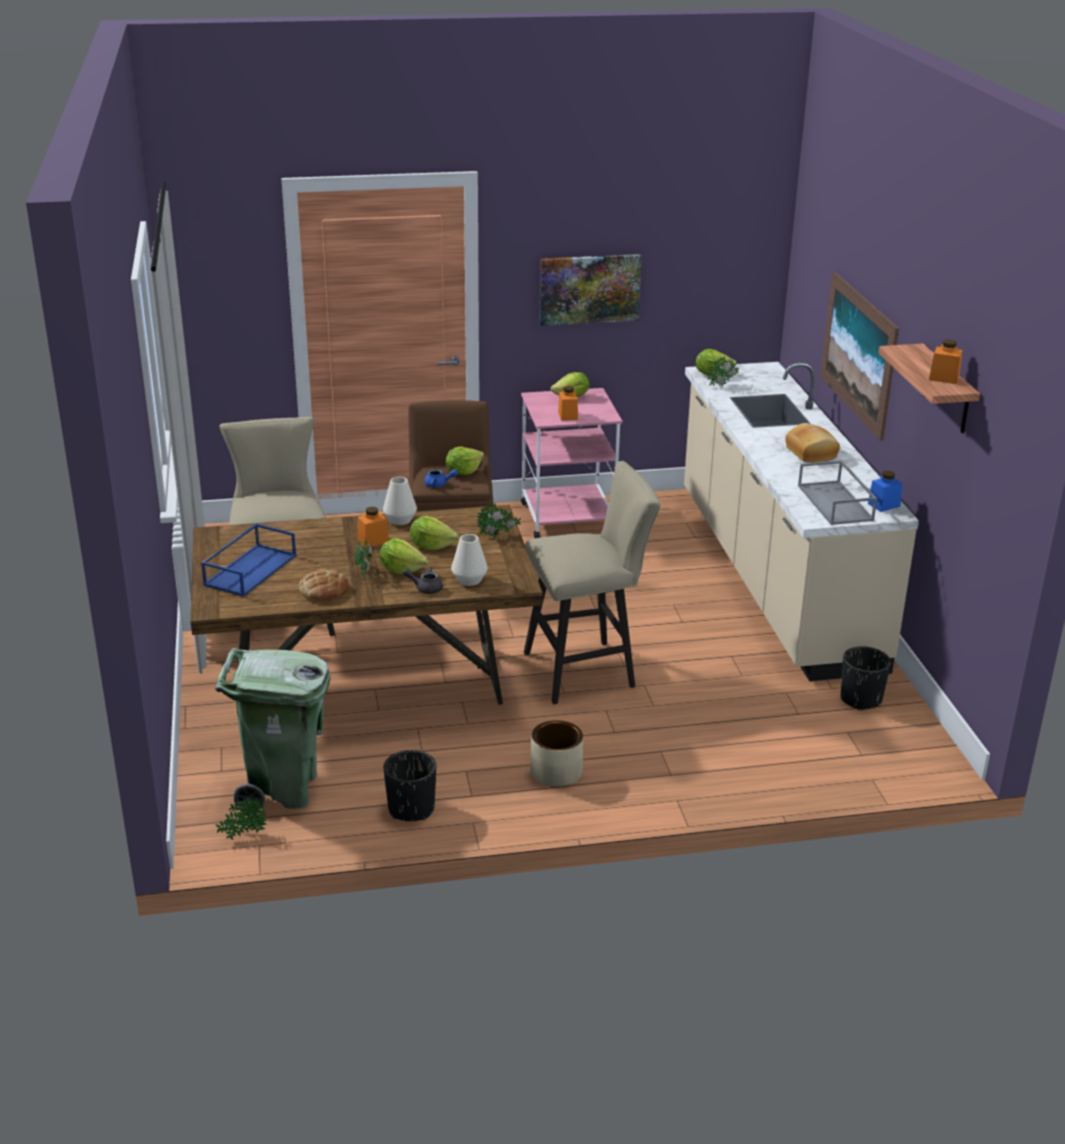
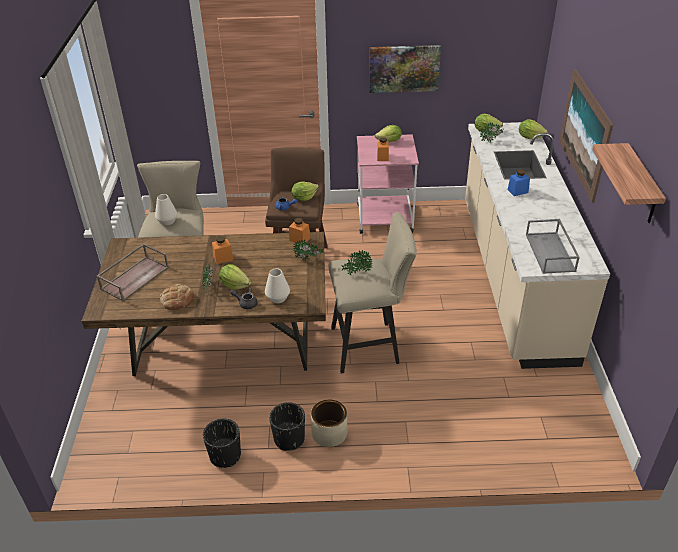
camera: 10 degrees right, 10 degrees up
blue tray [201,523,296,597] -> brown tray [97,243,169,301]
green trash can [215,648,331,812] -> none
potted plant [216,798,267,840] -> potted plant moved to [341,250,373,275]
white vase [383,477,417,525] -> white vase moved to [155,194,177,225]
lettuce [410,516,459,550] -> lettuce moved to [519,119,548,139]
bread [785,423,840,463] -> none
black planter [841,646,891,711] -> black planter moved to [269,402,305,451]
blue jar [868,471,903,512] -> blue jar moved to [508,170,530,196]
orange jar [929,340,962,384] -> orange jar moved to [289,218,310,244]

